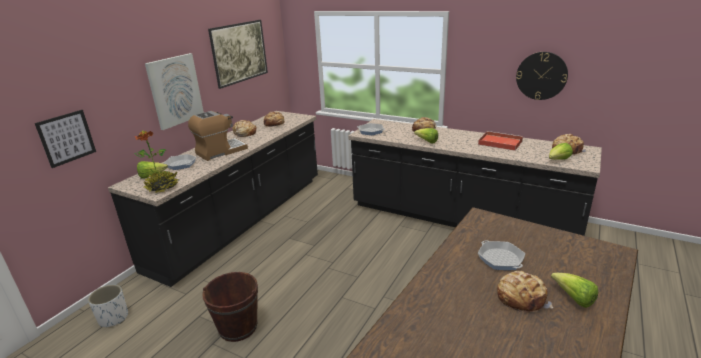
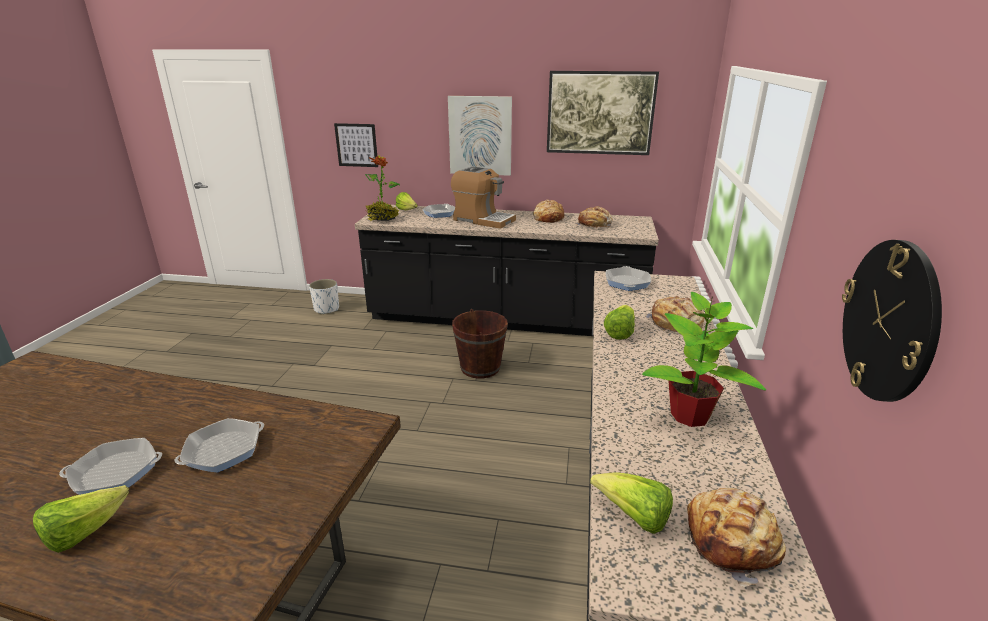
camera: 70 degrees right, 0 degrees up
brown bucket [202,272,258,342] -> brown bucket moved to [452,309,508,379]
red tray [478,131,523,151] -> potted plant [642,292,766,427]
bread [497,271,553,313] -> frying pan [59,438,162,495]

